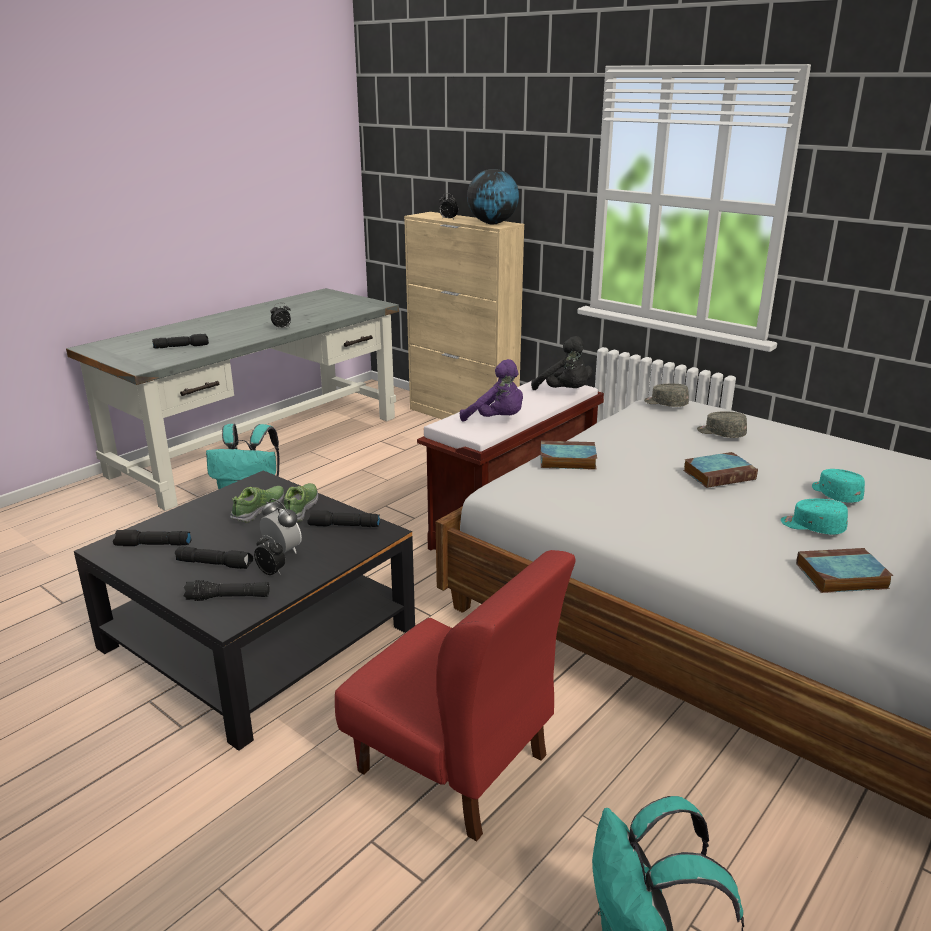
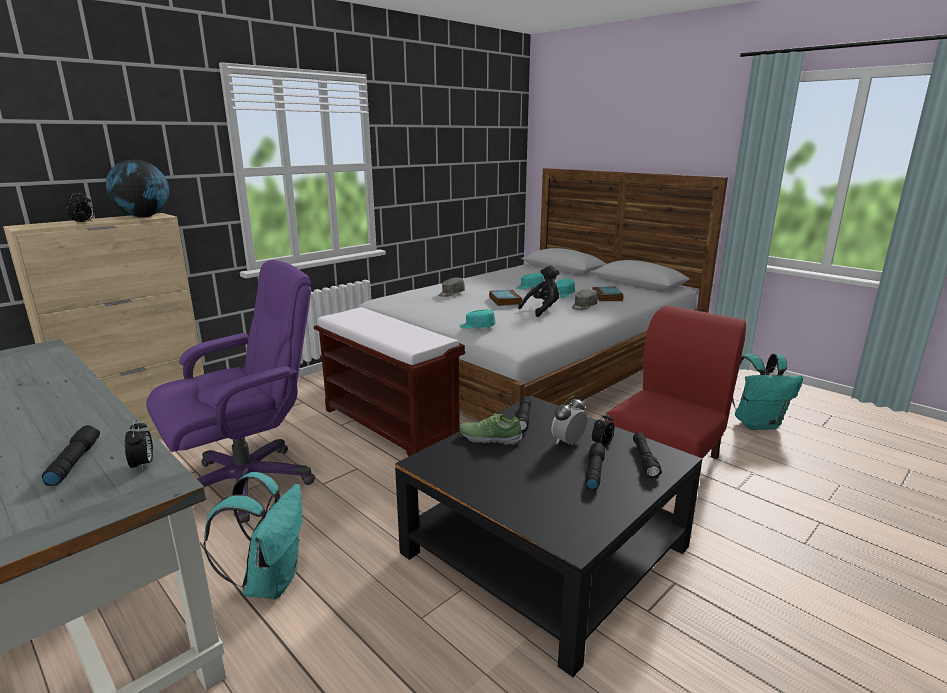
camera: 85 degrees left, 5 degrees down
black flashlight [113,530,192,546] -> none
shoe [230,486,284,522] -> none
alarm clock [271,303,291,329] -> alarm clock moved to [125,419,153,471]
purple plush toy [460,359,523,422] -> none
black plush toy [531,336,593,390] -> black plush toy moved to [518,265,560,317]
book [540,441,597,470] -> turquoise cap [460,310,495,329]
grey cap [644,384,689,407] -> grey cap moved to [572,289,598,310]
none -> purple office chair [146,260,315,523]

